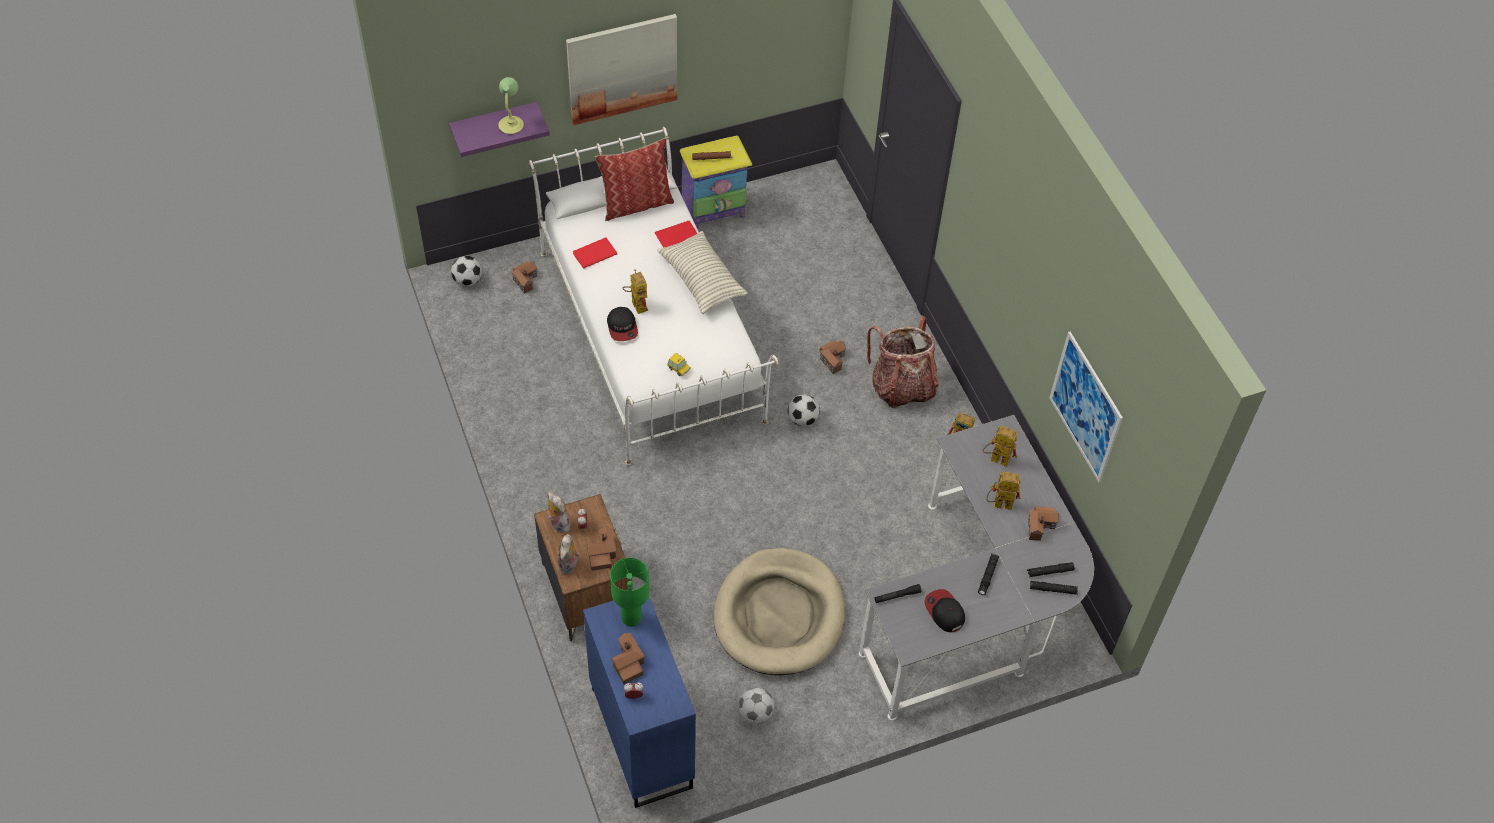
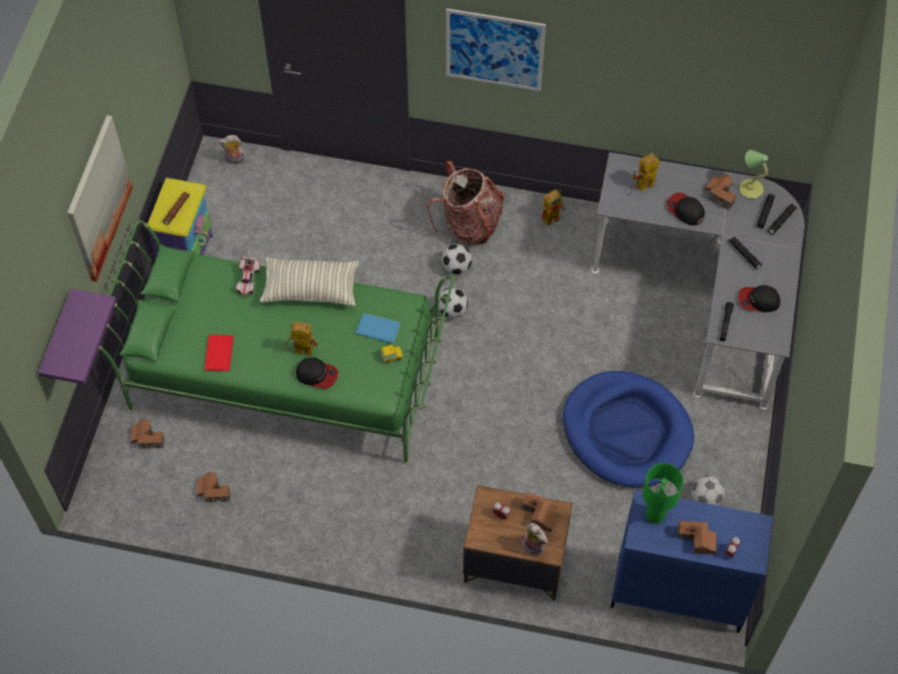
camera: 55 degrees left, 5 degrees up
football [451,256,482,287] -> football moved to [442,244,472,275]
table lamp [498,77,524,134] -> table lamp moved to [739,150,768,199]
white bed [529,127,779,465] -> green bed [98,219,457,464]
plush toy [548,492,570,533] -> plush toy moved to [218,135,246,164]
pillow [595,138,674,221] -> none
red book [655,220,698,247] -> toy car [236,254,260,296]
beige dog bed [714,548,845,675] -> blue dog bed [563,371,694,488]
toy house [819,340,846,374] -> toy house moved to [196,472,230,502]
toy robot [986,472,1021,510] -> cap [666,192,705,226]
picture [1049,332,1123,482] -> picture moved to [446,8,546,91]
none -> blue book [356,313,401,344]

